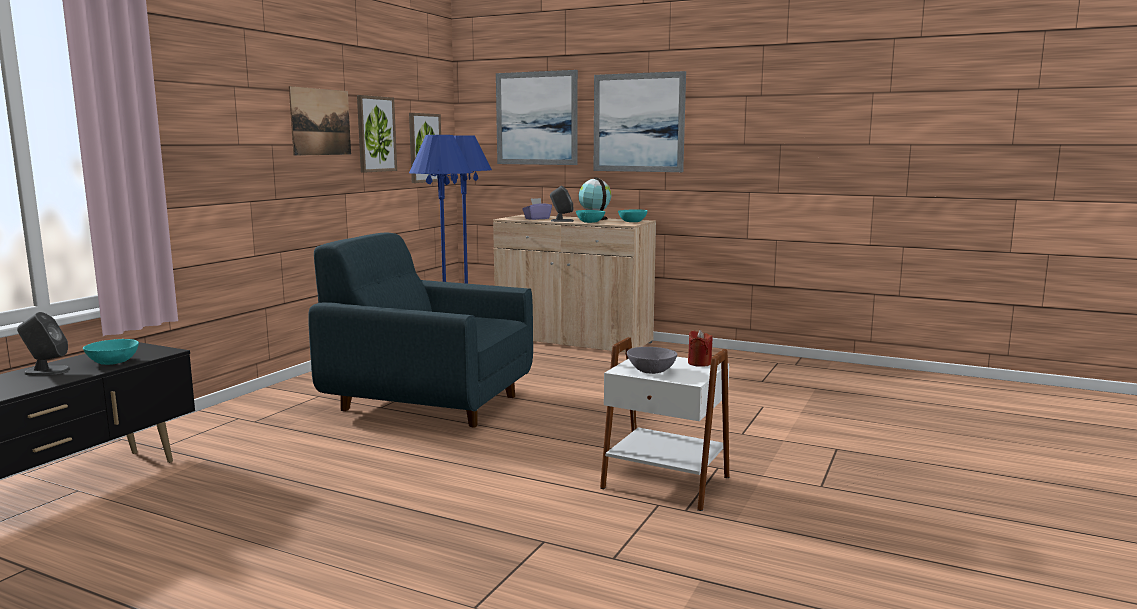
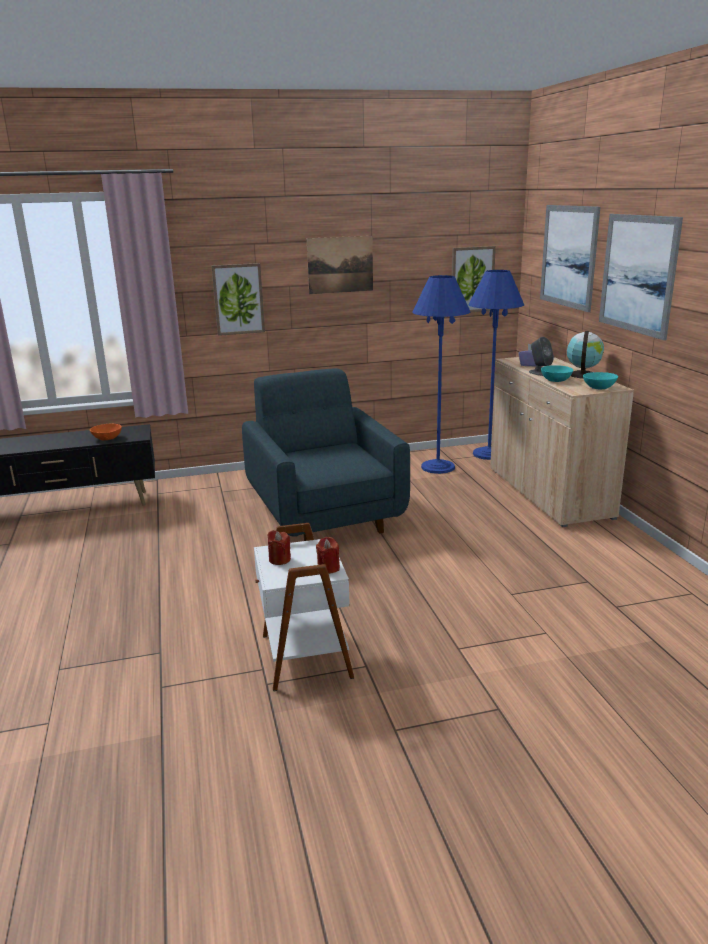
camera: 50 degrees right, 10 degrees up
grey speaker [17,312,70,375] -> none
turquoise bowl [83,339,139,365] -> orange bowl [90,424,122,440]
picture [357,95,397,172] -> picture moved to [211,263,265,336]
grey bowl [627,347,677,374] -> red candle [267,530,291,565]

